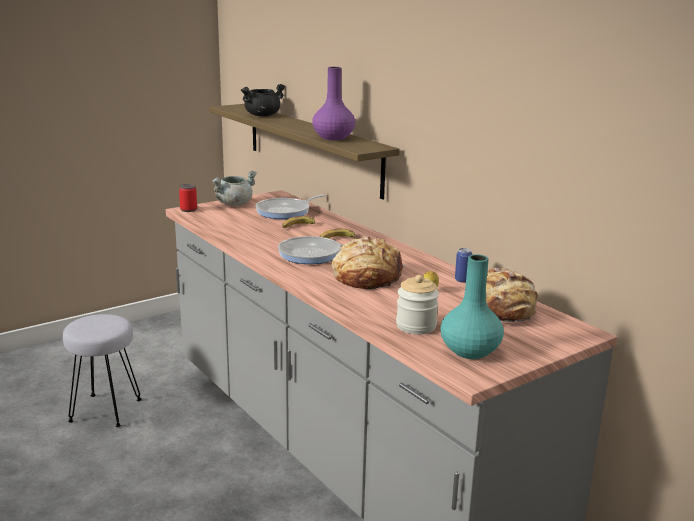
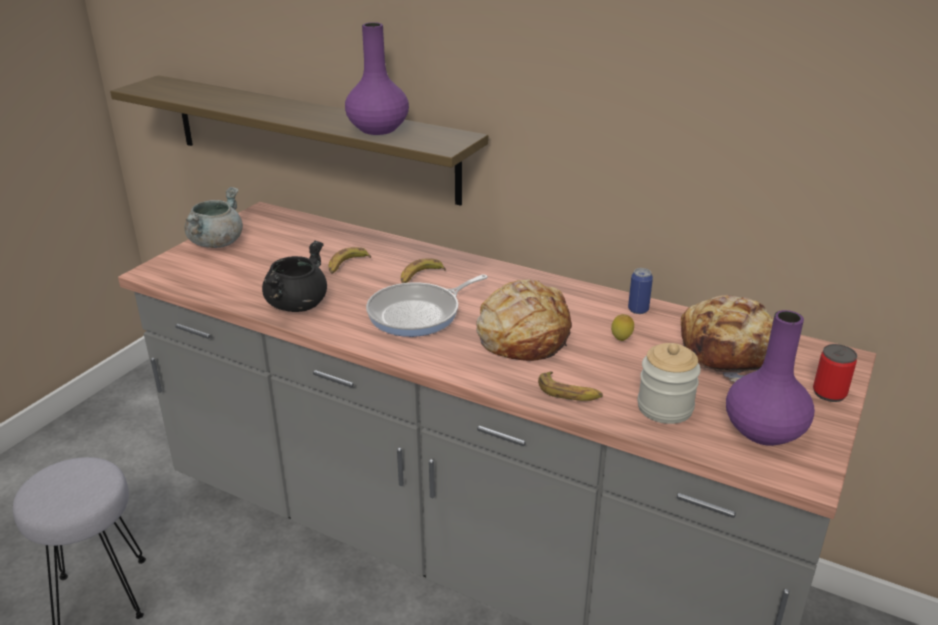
camera: 25 degrees left, 10 degrees up
can [179,184,197,212] -> can moved to [813,344,857,402]
black cooking pot [241,84,285,116] -> black cooking pot moved to [262,240,327,312]
frying pan [256,194,326,219] -> none
turquoise vase [440,254,504,359] -> purple vase [726,310,815,446]
none -> banana [538,371,603,401]

